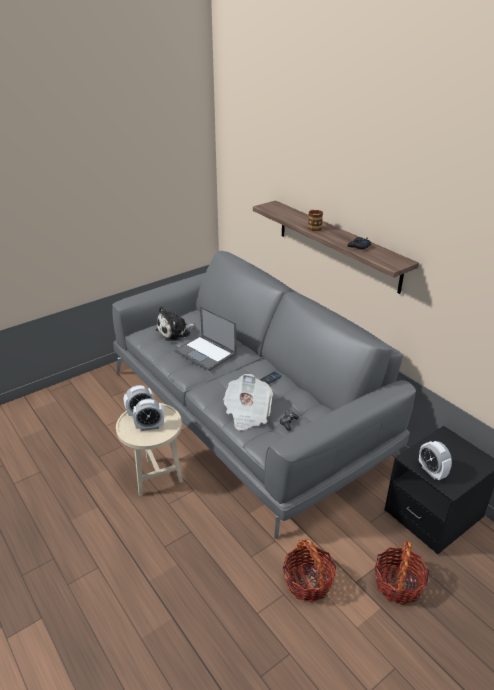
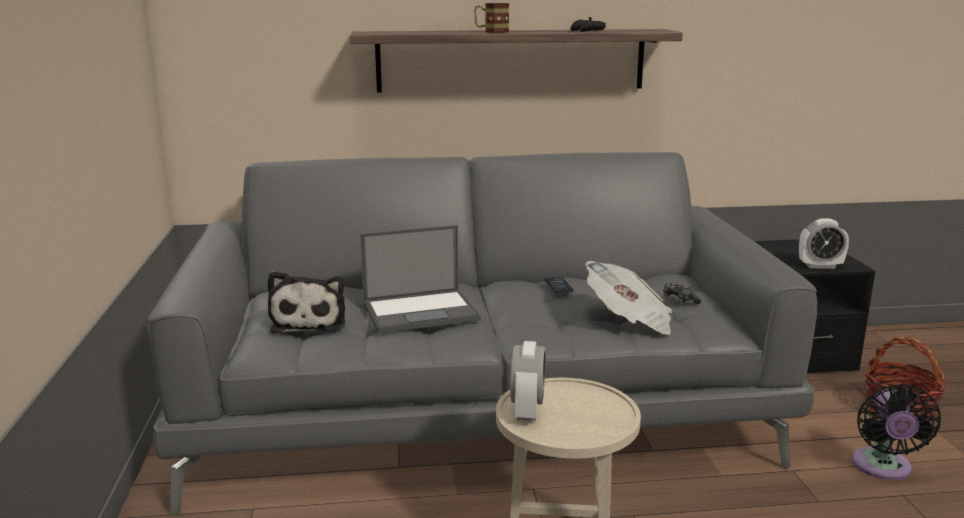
camera: 60 degrees left, 15 degrees down
alarm clock [133,399,164,431] -> none
basket [283,539,336,602] -> black fan [852,384,941,480]

